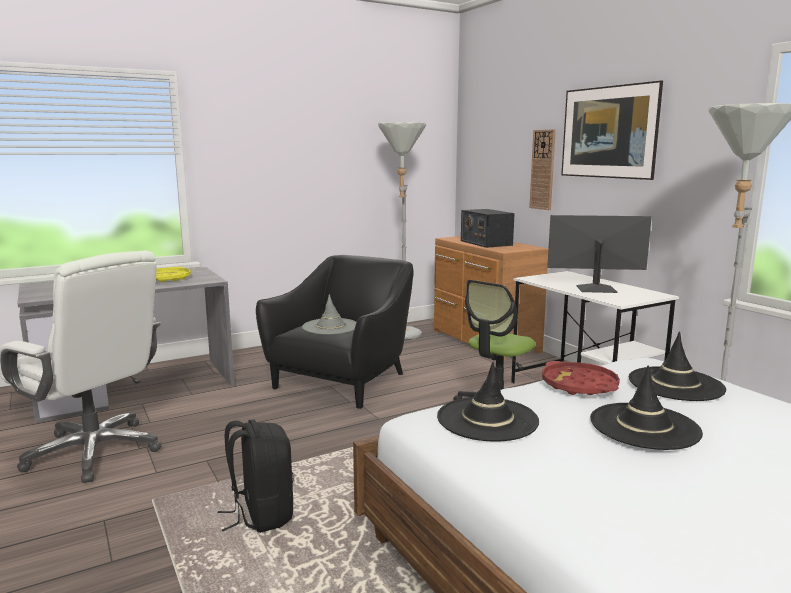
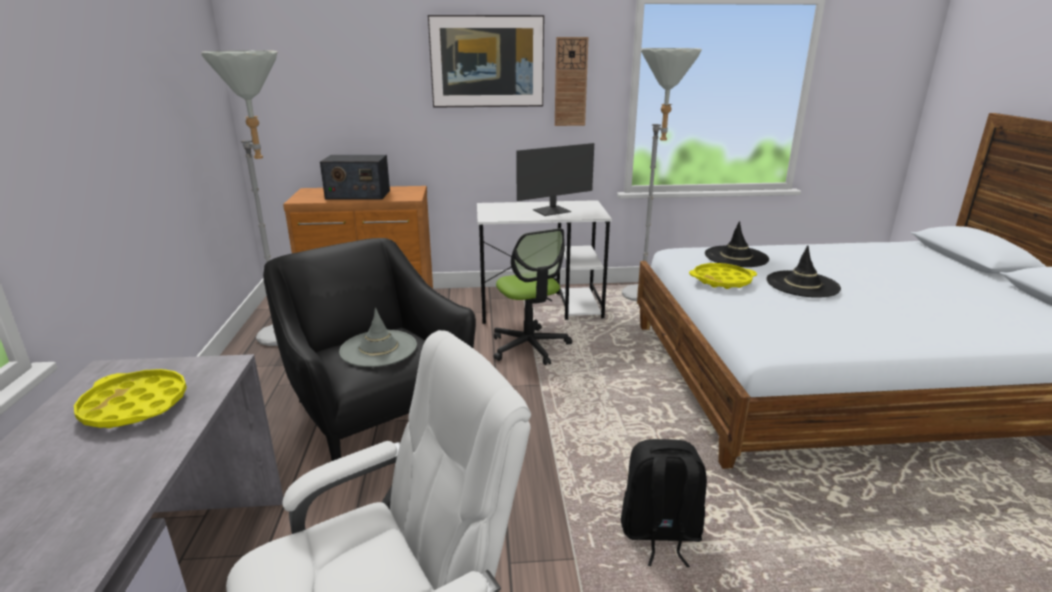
camera: 65 degrees left, 10 degrees up
black hat [437,362,539,442] -> none
wall clock [529,129,556,210] -> wall clock moved to [555,37,589,126]
red tray [542,361,620,395] -> yellow tray [689,263,757,289]
monitor [547,215,652,293] -> monitor turned 150 degrees counterclockwise [516,143,594,216]

